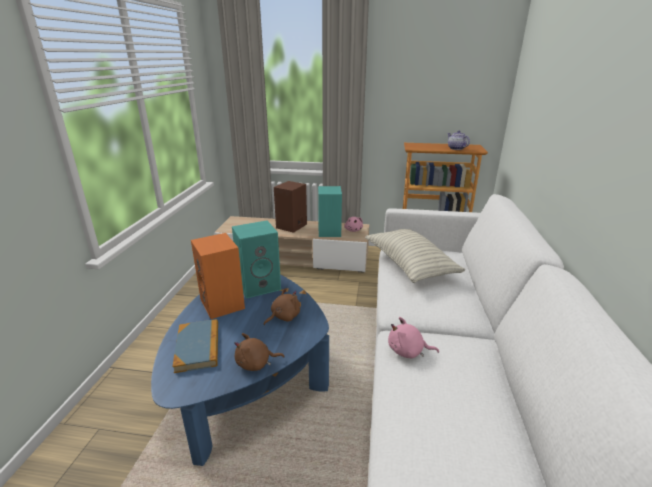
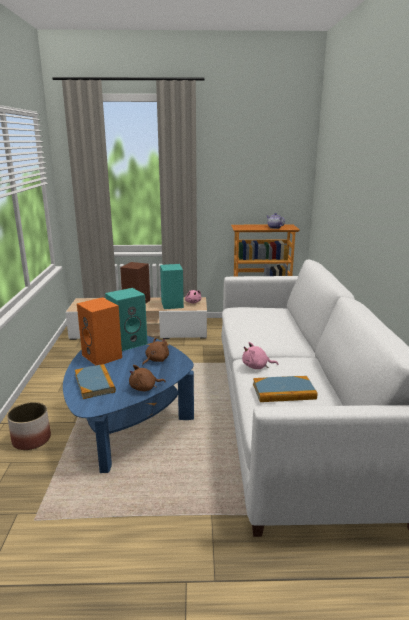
camera: 10 degrees left, 5 degrees down
pillow [365,229,465,283] -> none
none -> planter [7,402,51,450]
none -> book [253,376,317,402]

